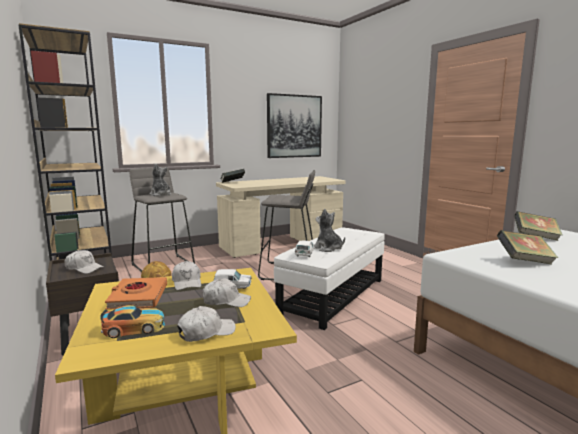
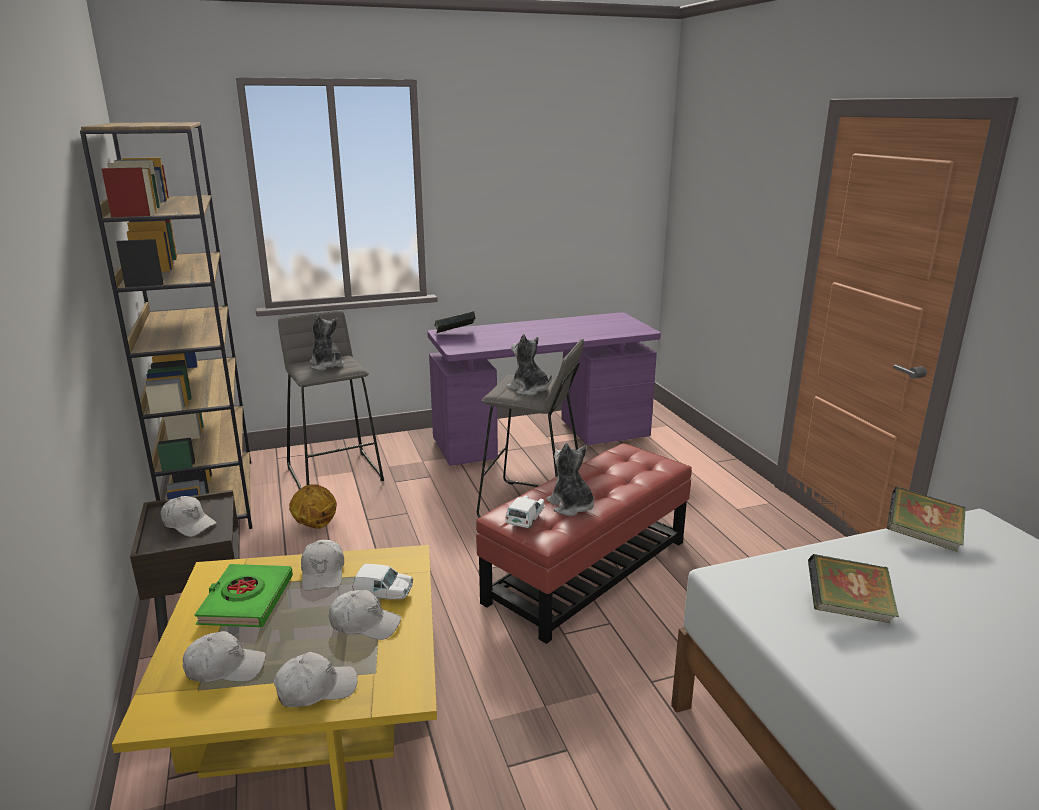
camera: 10 degrees right, 10 degrees up
toy car [100,305,165,338] -> white cap [183,631,266,682]
orange book [105,277,167,310] -> green book [195,564,293,627]
beige desk [216,176,345,258] -> purple desk [427,312,661,466]
picture [267,93,322,158] -> none
white ottoman [274,227,385,330] -> red ottoman [476,443,692,644]
none -> plush toy [507,334,552,395]

